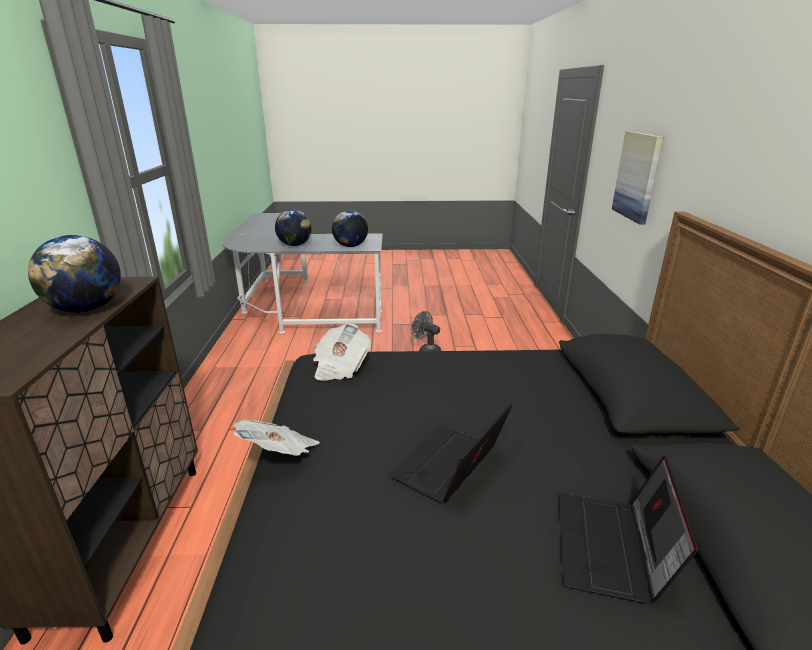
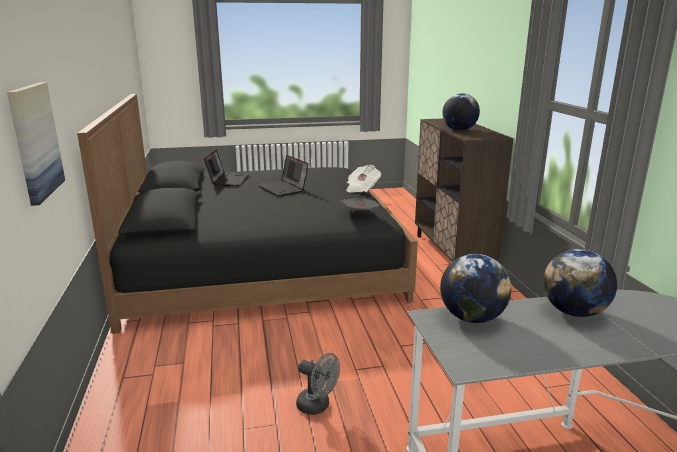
camera: 170 degrees right, 5 degrees down
laptop [389,404,512,503] -> laptop turned 120 degrees clockwise [258,155,309,196]

